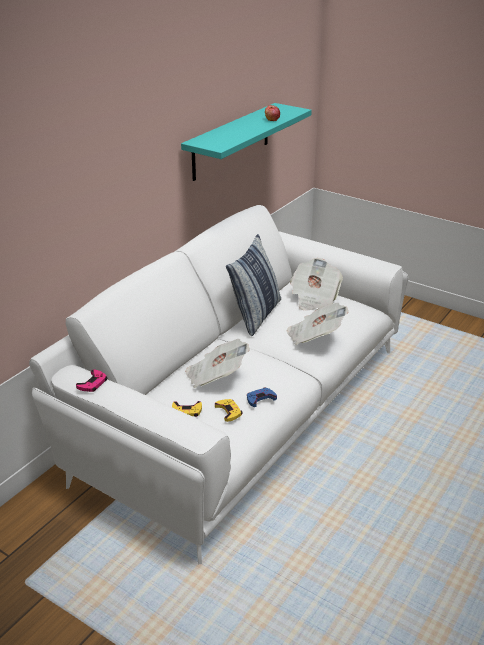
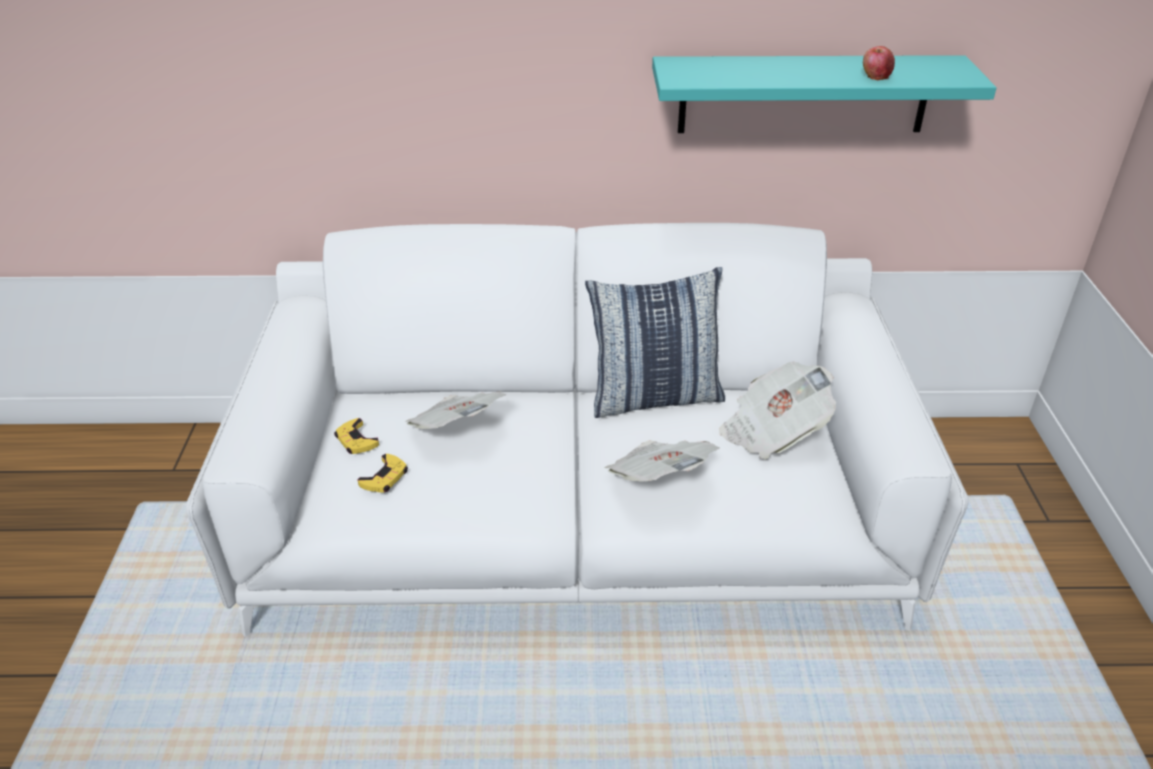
camera: 55 degrees right, 5 degrees up
pink game controller [76,370,107,392] -> none
blue game controller [247,388,277,407] -> none

